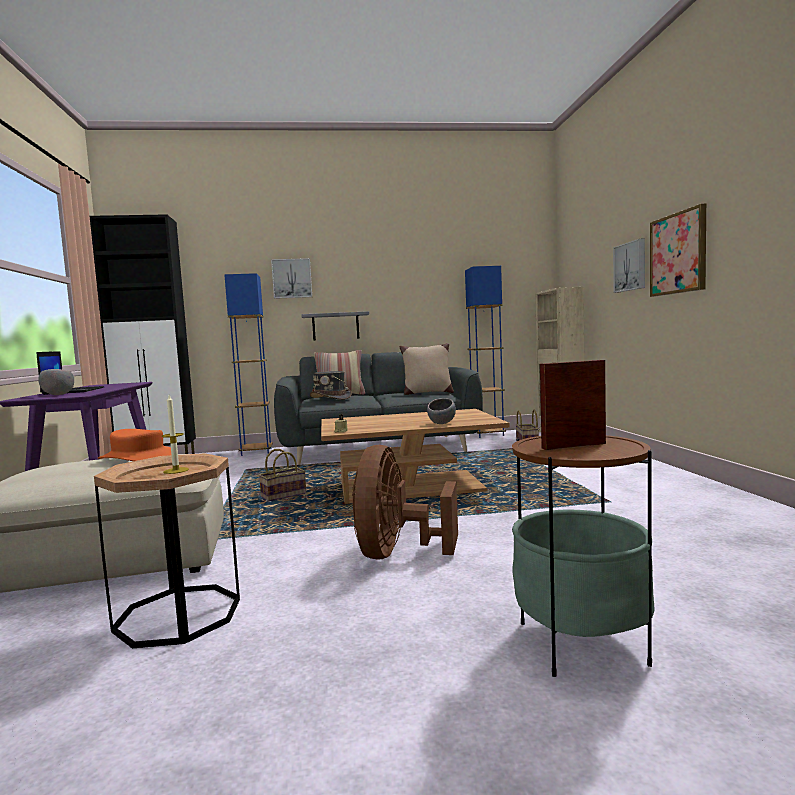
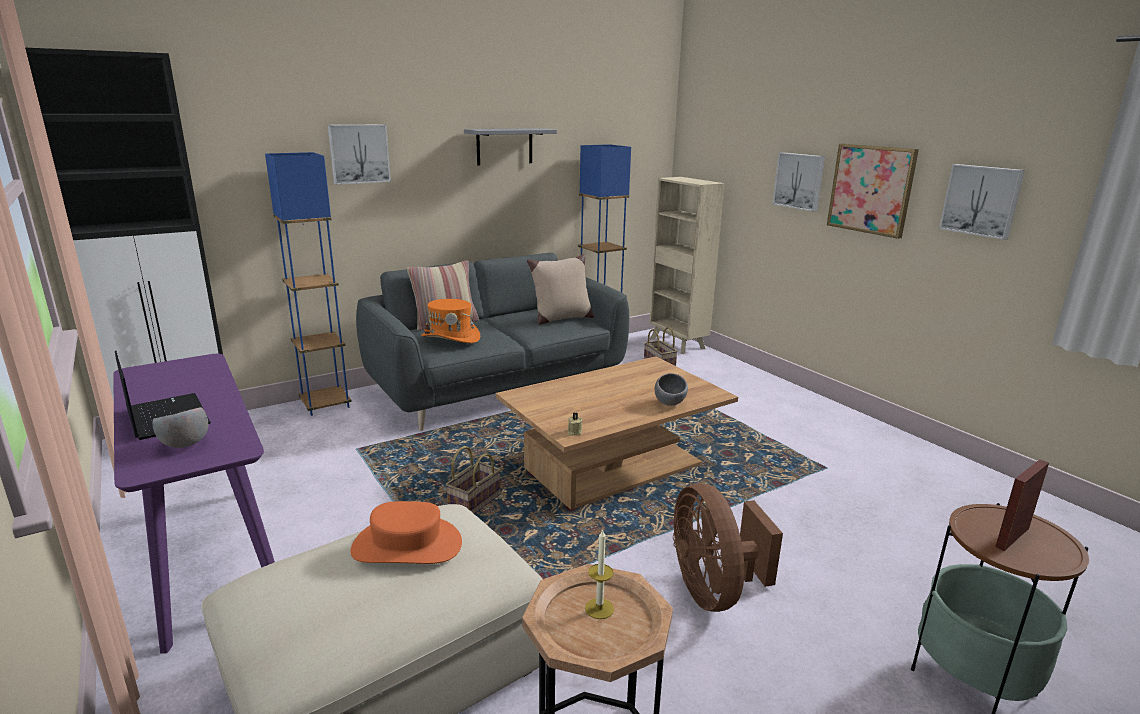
camera: 25 degrees left, 15 degrees up
grey shelf [301,311,369,341] -> grey shelf moved to [464,128,557,165]
grey hat [310,371,352,400] -> orange hat [421,299,480,343]
none -> picture [939,164,1025,240]

